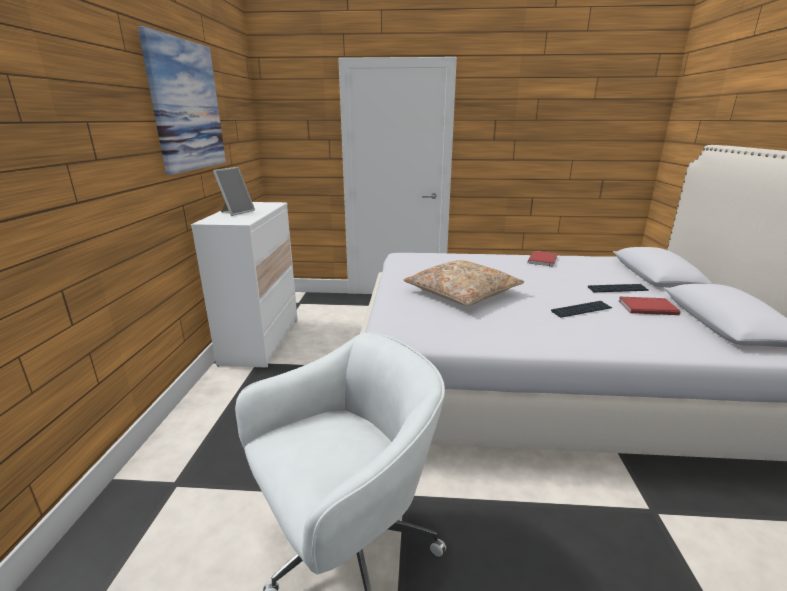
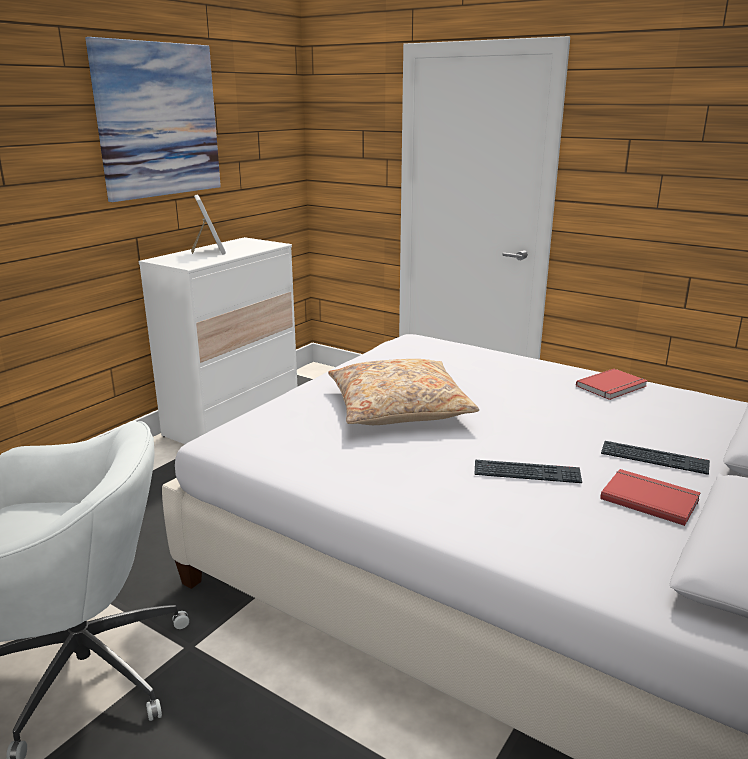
camera: 30 degrees right, 0 degrees up
picture frame [213,167,255,216] -> picture frame turned 75 degrees counterclockwise [191,195,226,255]

